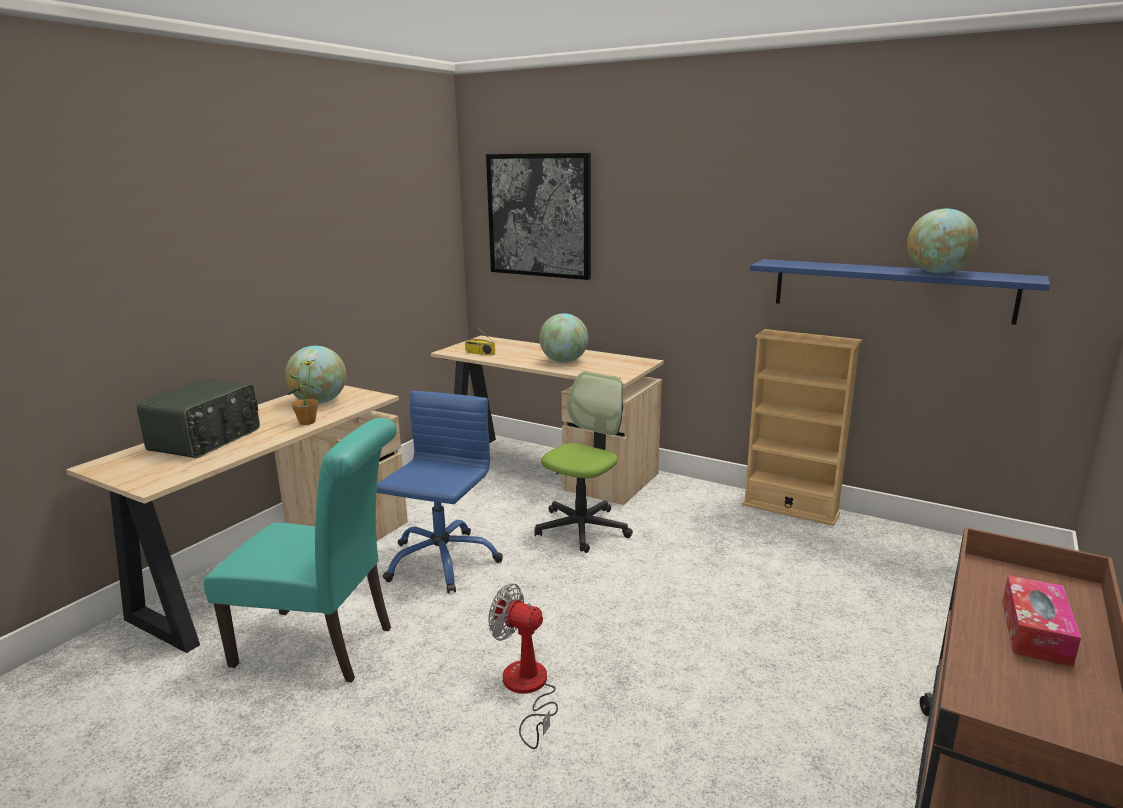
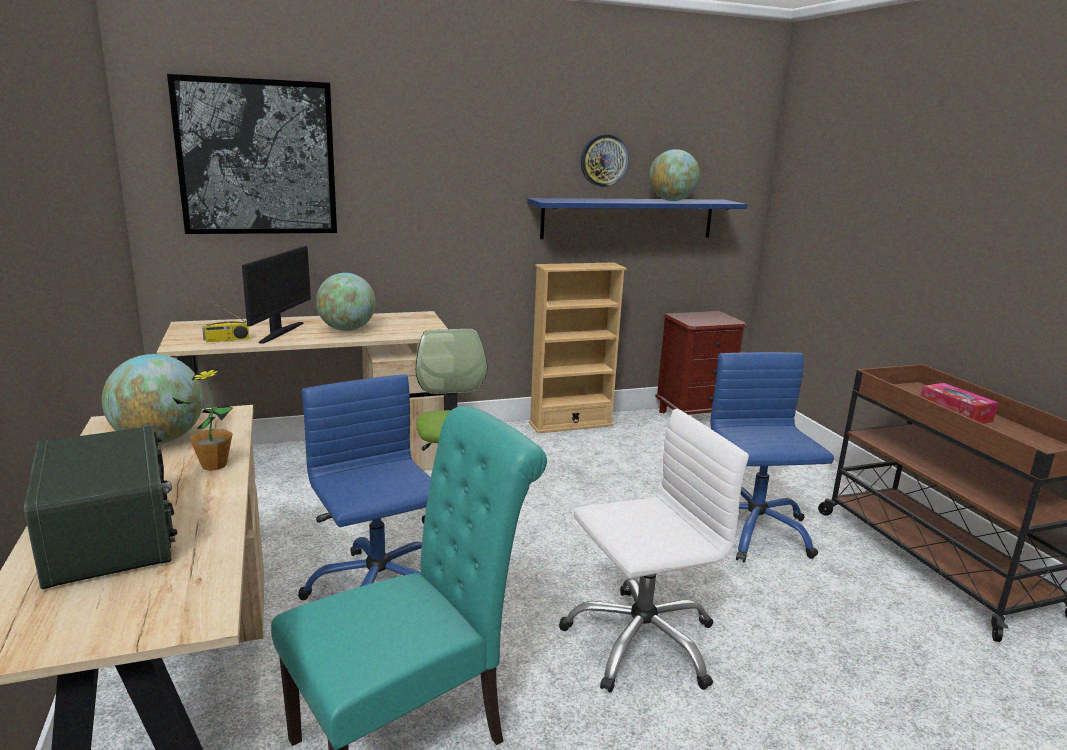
camera: 50 degrees left, 0 degrees up
fan [488,583,558,749] -> white office chair [559,409,749,693]
none -> monitor [242,246,311,344]
none -> wall clock [581,134,629,187]
none -> brown nightstand [655,311,748,415]
none -> blue office chair [711,352,834,562]

